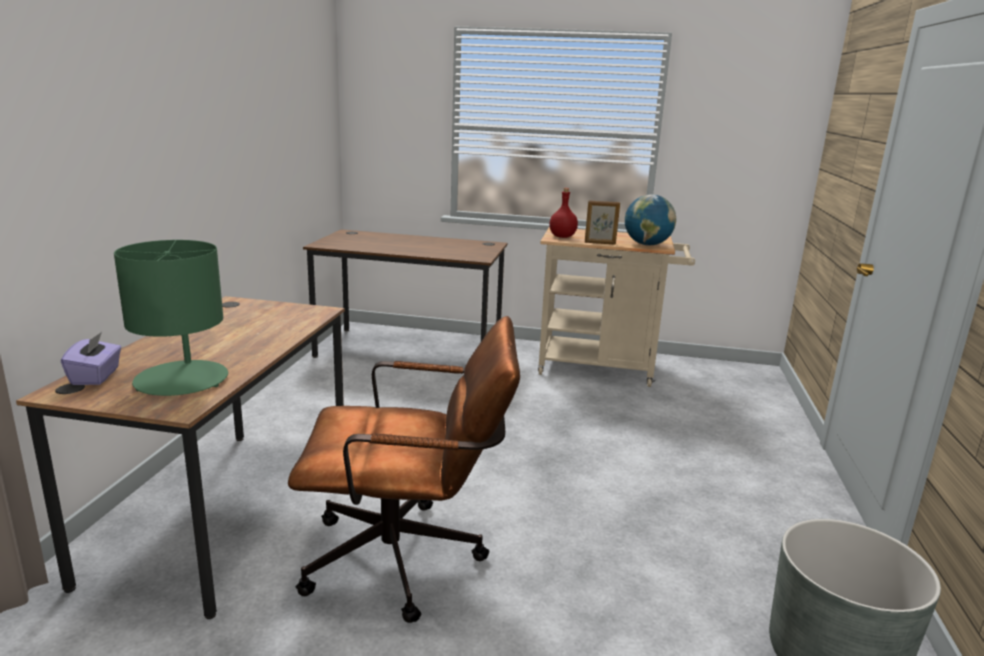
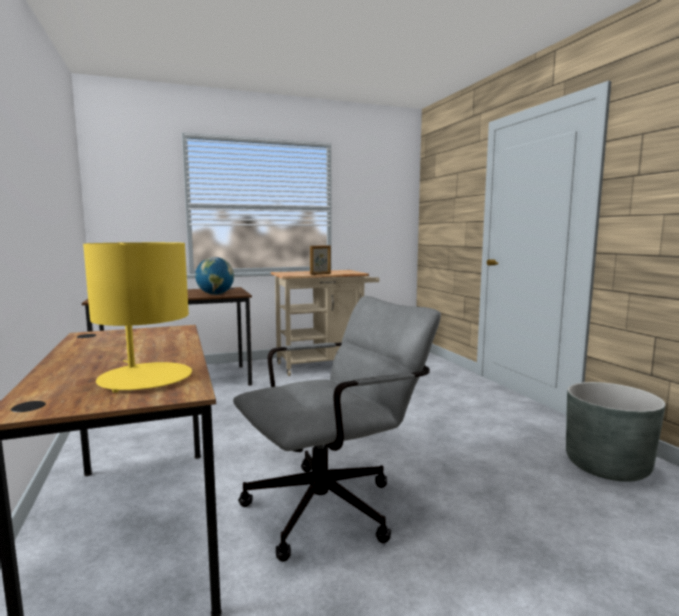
camera: 30 degrees left, 10 degrees down
purple tissue box [61,332,121,385] -> none
green table lamp [114,240,228,396] -> yellow table lamp [83,242,192,393]
brown office chair [288,316,520,623] -> grey office chair [233,296,441,562]
red bottle [549,188,578,238] -> none
globe [625,194,676,246] -> globe moved to [195,257,234,295]

